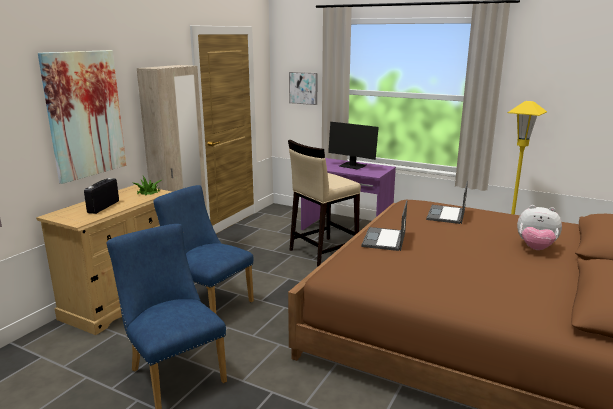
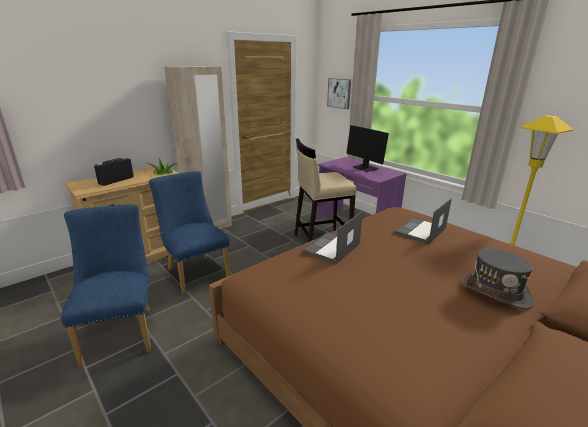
camera: 20 degrees right, 5 degrees up
picture [38,50,126,184] -> none
plush toy [517,205,562,250] -> grey hat [461,248,533,309]

